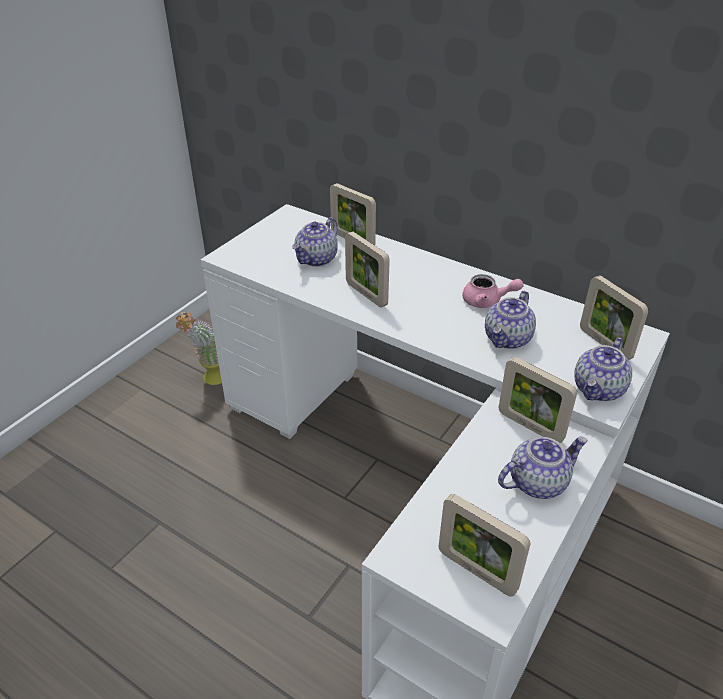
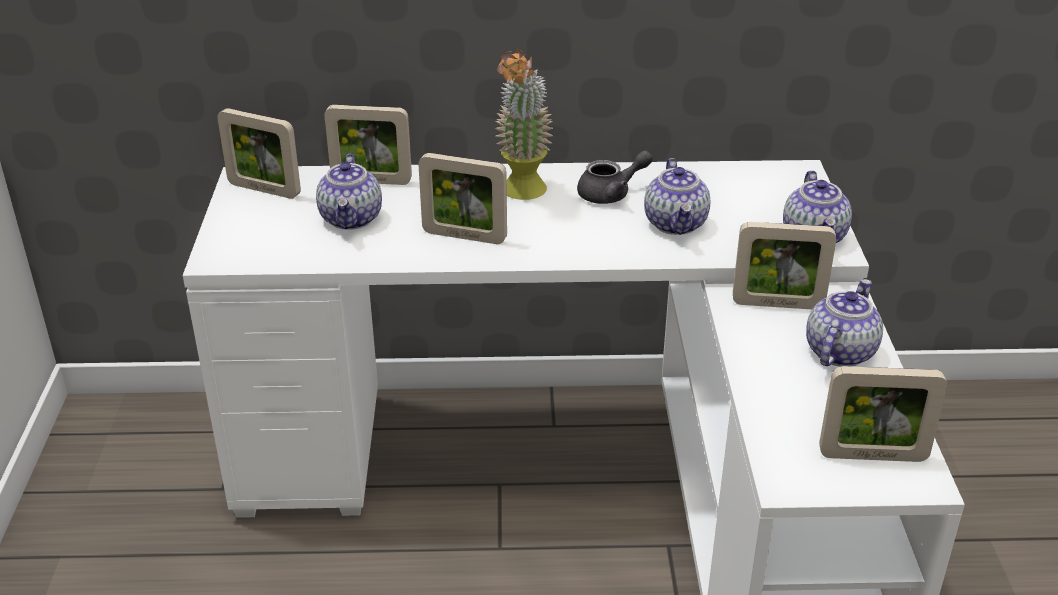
camera: 35 degrees left, 5 degrees down
potted plant [175,312,222,385] -> potted plant moved to [495,49,553,200]
pink teapot [463,274,524,308] -> grey teapot [577,150,653,204]
picture frame [580,276,648,360] -> picture frame moved to [217,108,301,199]

